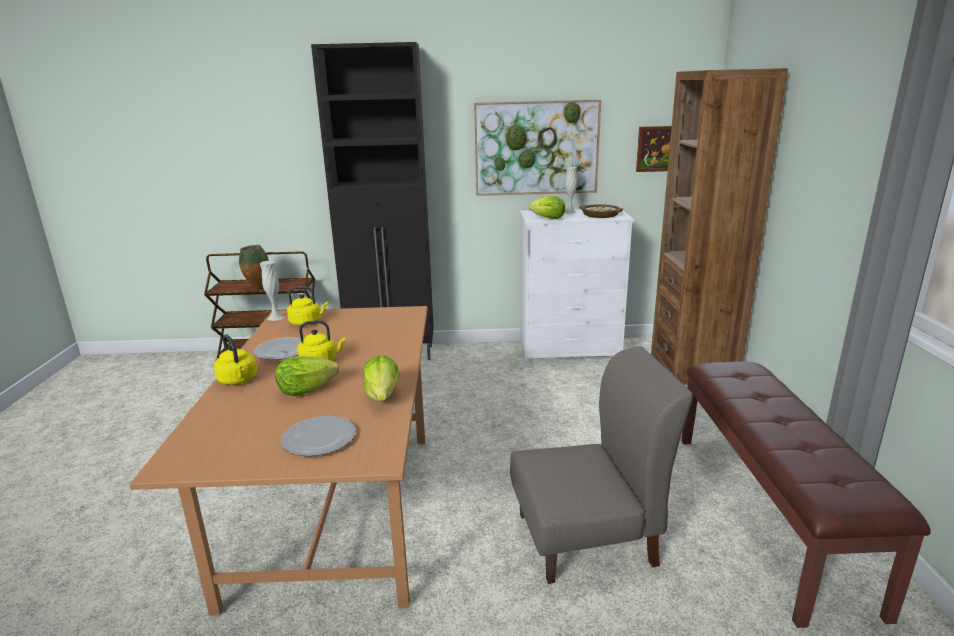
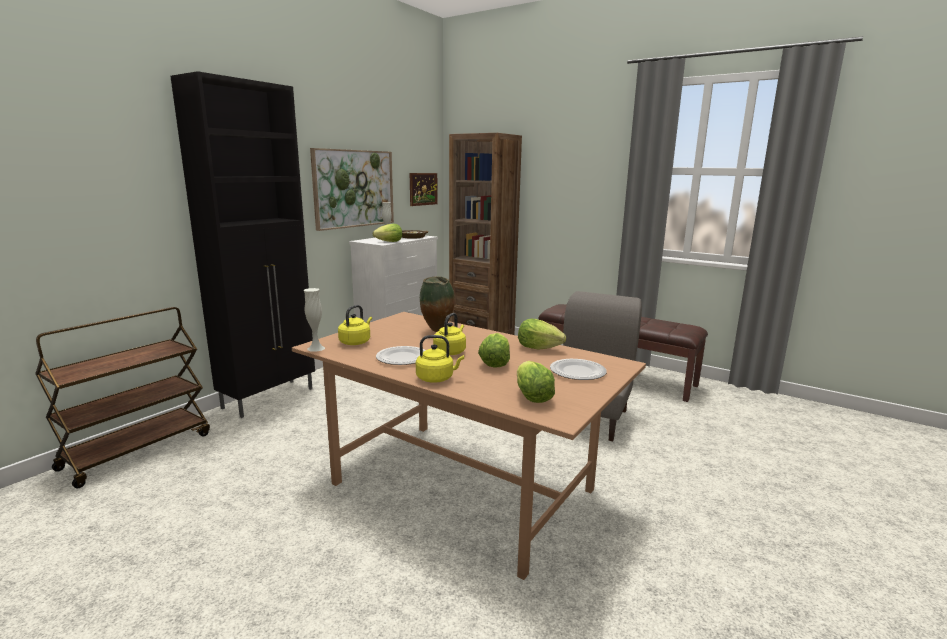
camera: 55 degrees left, 5 degrees down
vase [239,245,269,290] -> vase moved to [420,276,455,332]
none -> lettuce [517,361,555,403]

